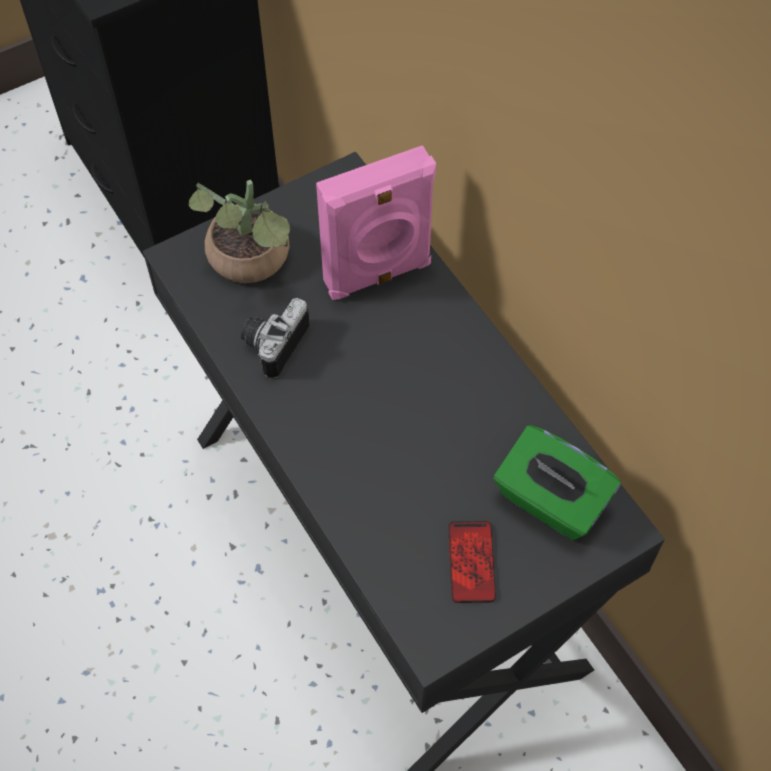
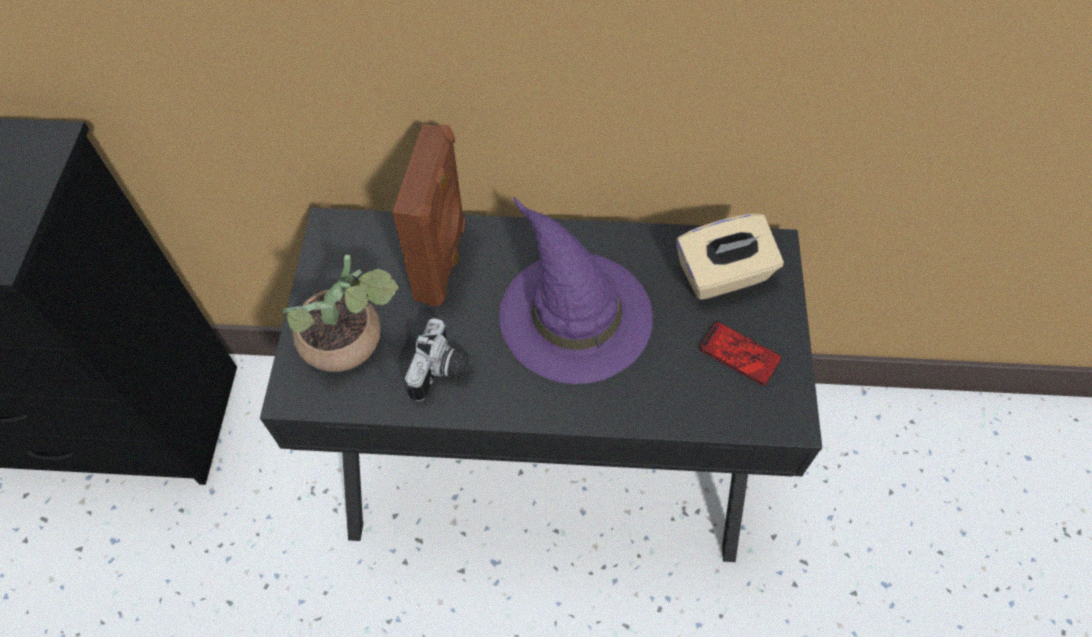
camera: 55 degrees left, 0 degrees up
camera [241,298,310,379] -> camera turned 135 degrees counterclockwise [405,318,471,402]
pink speaker [316,145,436,300] -> brown speaker [393,124,466,307]
green tissue box [493,425,621,540] -> beige tissue box [676,214,784,300]
none -> purple hat [499,196,652,384]

